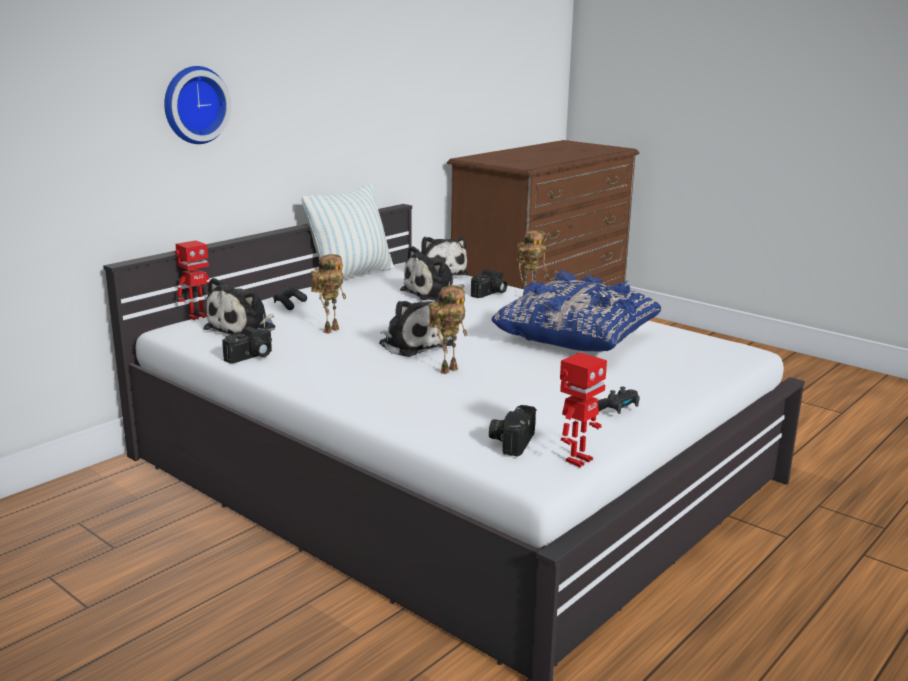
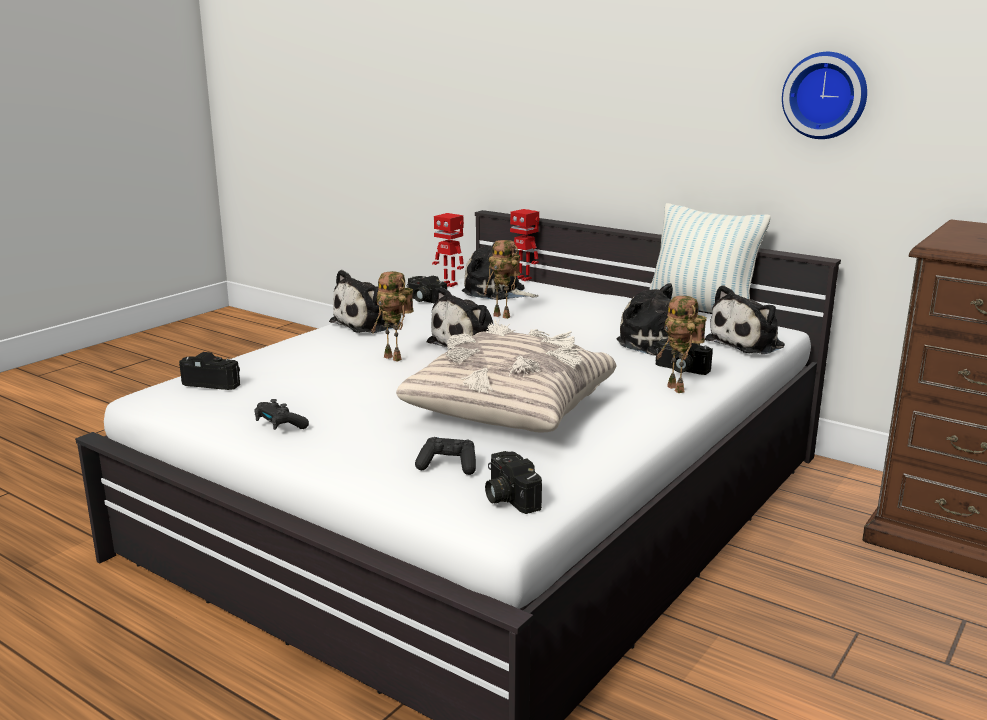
camera: 85 degrees right, 0 degrees up
wall clock [164,66,231,144] -> wall clock moved to [782,52,867,139]
black game controller [273,286,307,310] -> black game controller moved to [415,437,476,475]
blue pillow [491,269,661,352] -> beige pillow [396,319,617,432]
toy robot [560,352,607,467] -> toy robot moved to [432,213,464,287]
none -> plush toy [329,270,403,333]
none -> camera [485,451,542,514]

